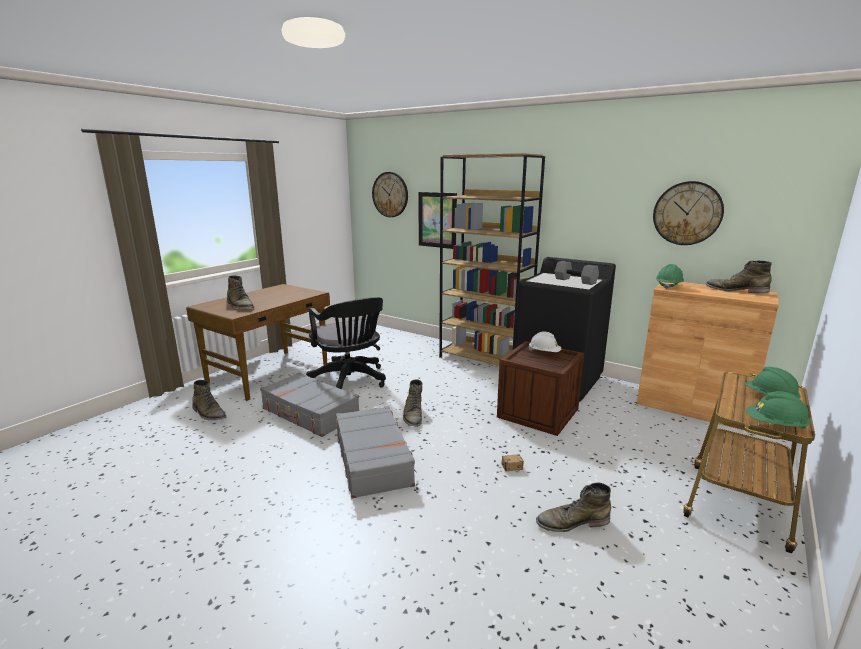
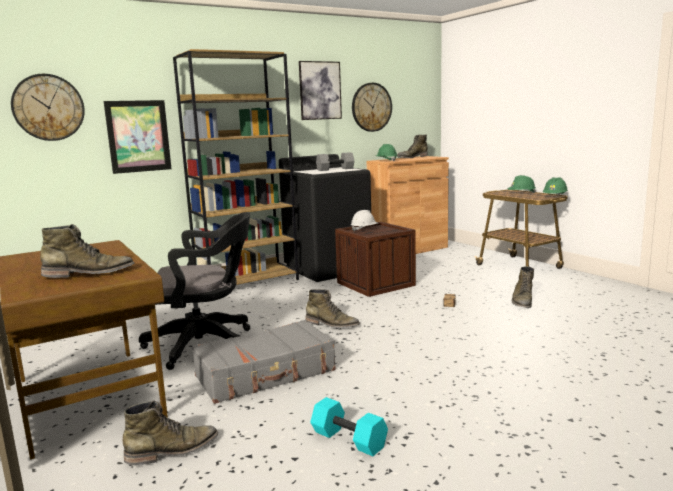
camera: 65 degrees left, 5 degrees down
grey suitcase [336,406,417,499] -> none
none -> picture [299,61,342,120]
none -> turquoise dumbbell [310,397,388,456]

